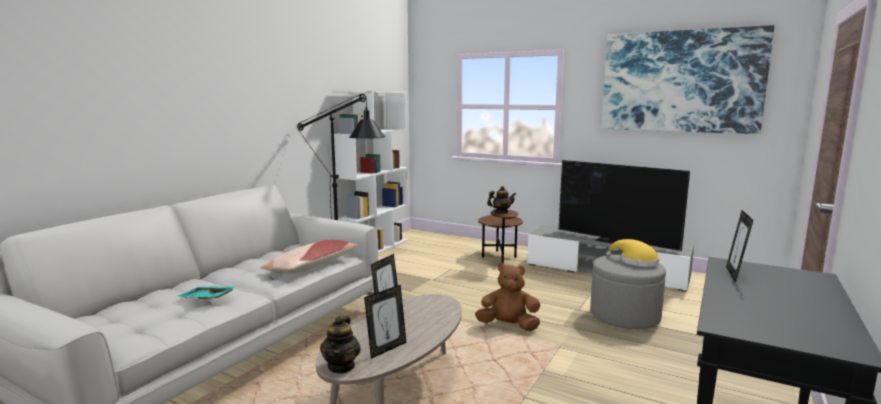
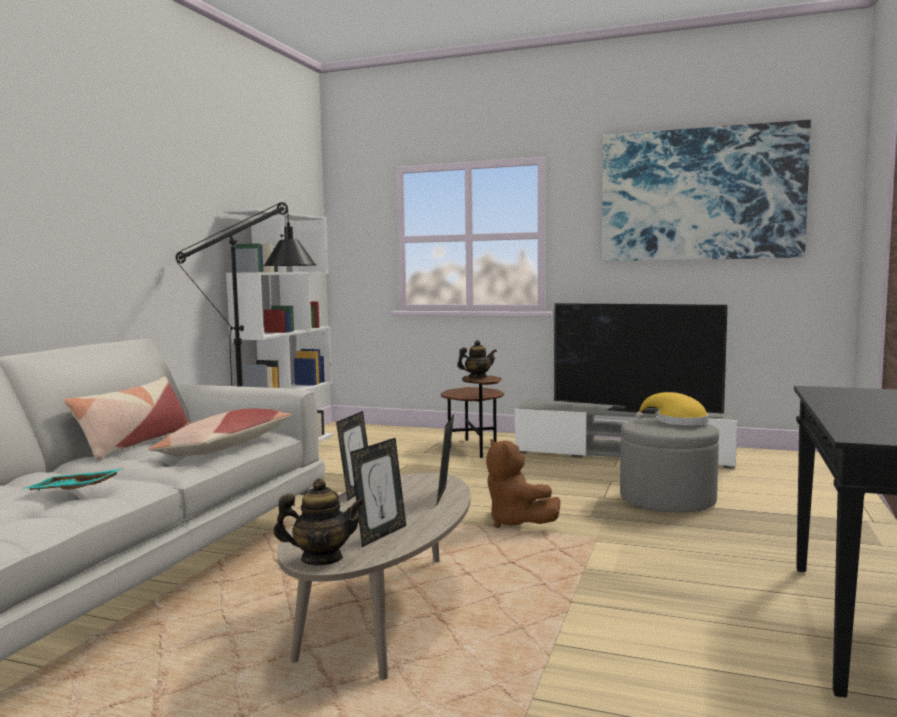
camera: 10 degrees left, 5 degrees down
teapot [320,316,361,374] -> teapot turned 90 degrees counterclockwise [274,478,365,565]
brown plush toy [475,263,540,331] -> brown plush toy turned 120 degrees counterclockwise [486,439,561,528]
picture frame [726,210,753,282] -> picture frame moved to [436,414,454,506]
none -> pillow [64,377,190,460]

